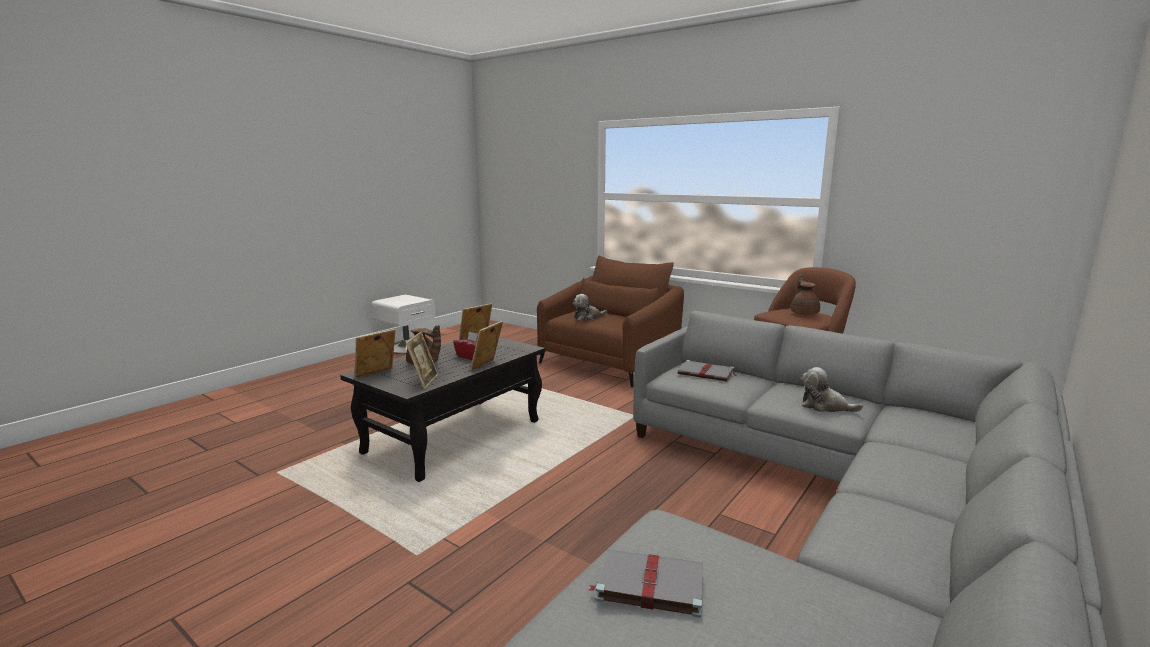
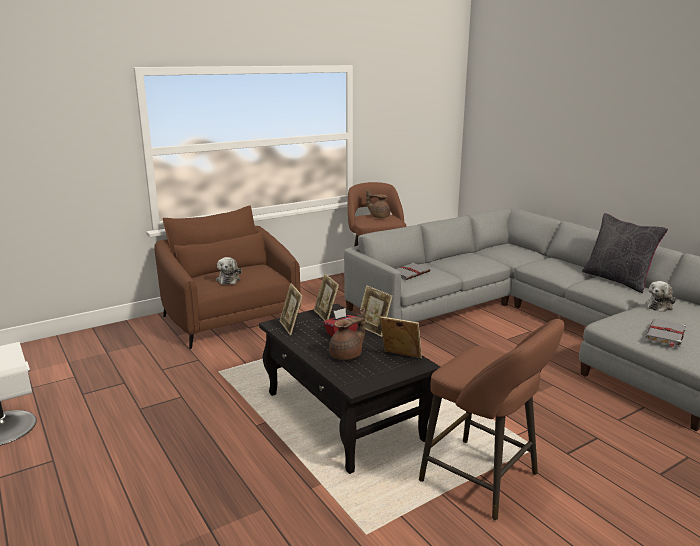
camera: 70 degrees left, 5 degrees up
picture frame [354,329,395,378] -> picture frame moved to [314,273,339,321]
plush toy [801,367,863,412] -> plush toy moved to [646,281,676,312]
none -> brown stool [419,319,564,520]
none -> black pillow [582,213,668,293]

